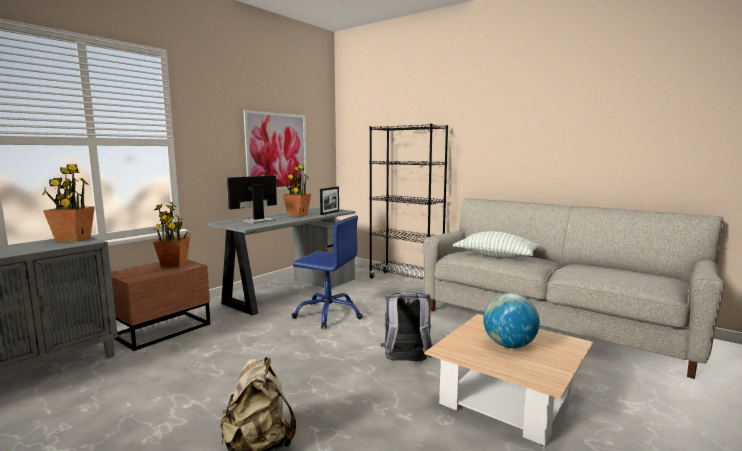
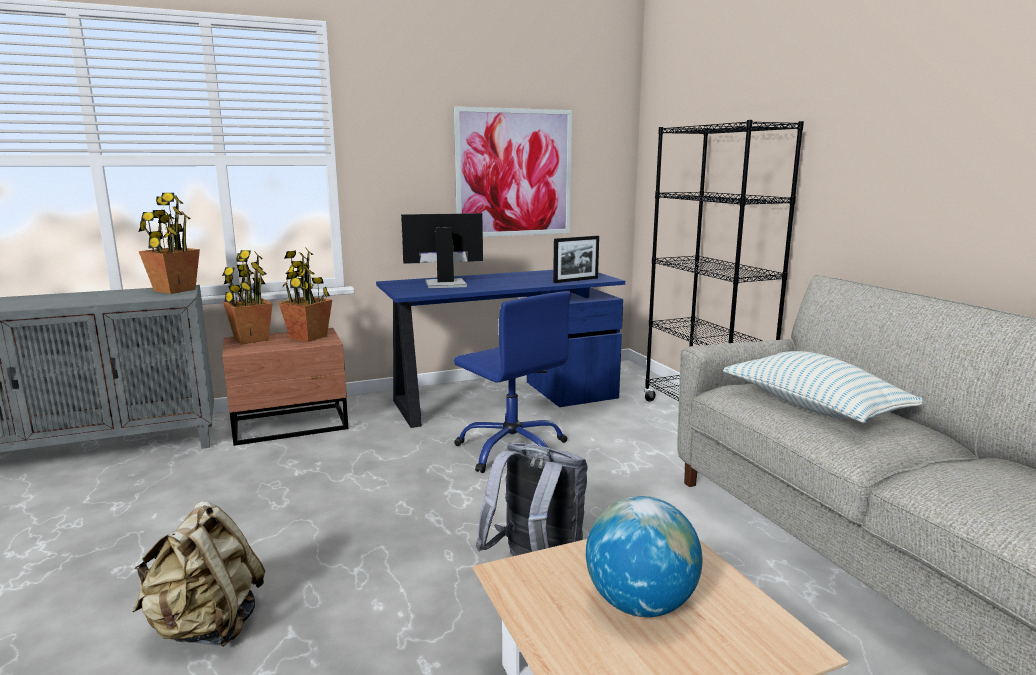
camera: 30 degrees right, 5 degrees up
grey desk [207,207,356,316] -> blue desk [376,270,625,428]
potted plant [283,165,311,217] -> potted plant moved to [222,250,273,344]

